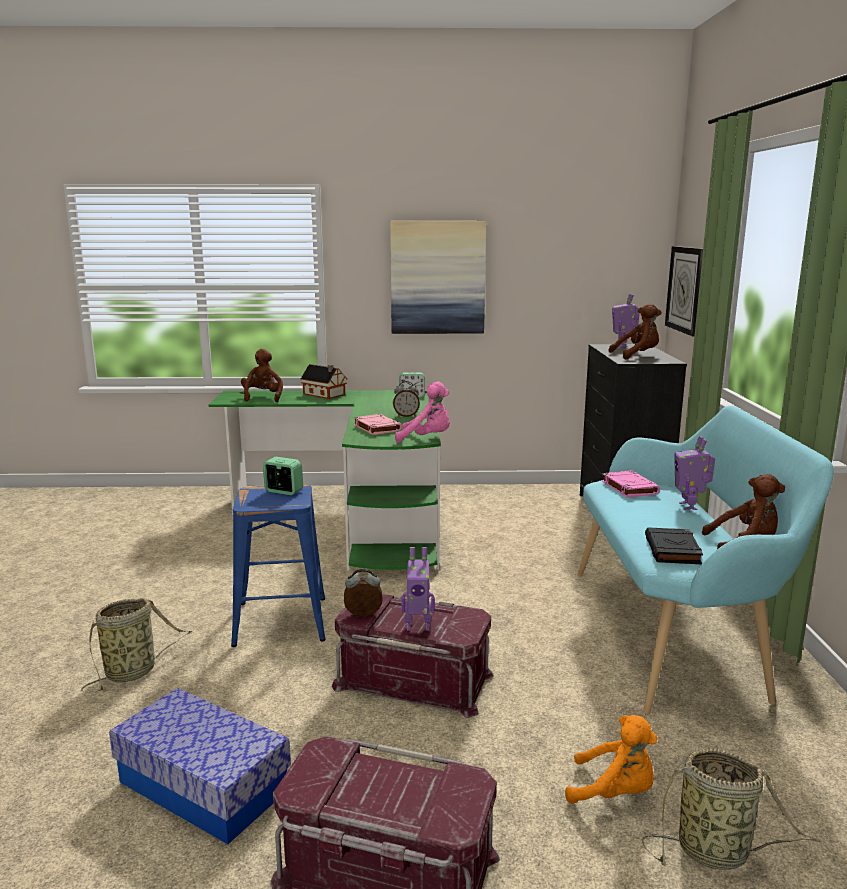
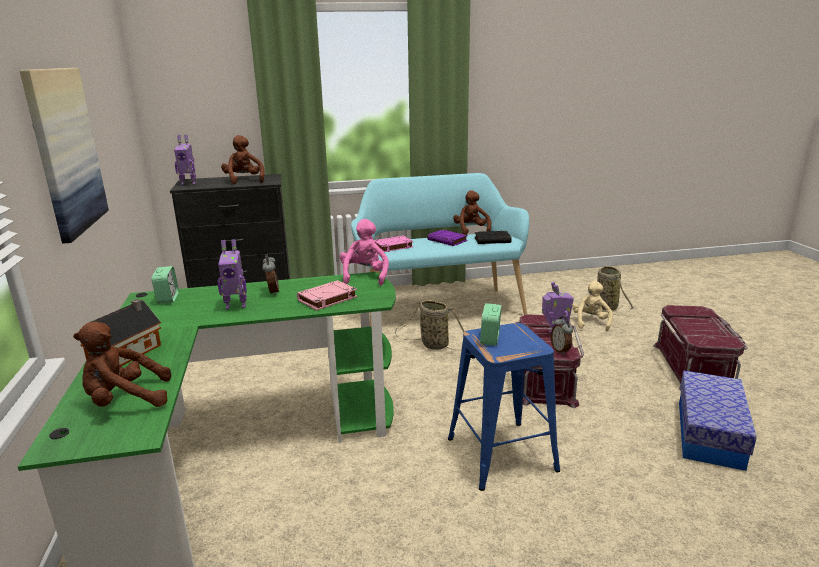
camera: 100 degrees left, 5 degrees up
basket [81,598,193,691] -> basket moved to [395,300,465,350]
orange plush toy [565,715,658,804] -> beige plush toy [572,281,613,331]
wall clock [665,246,703,337] -> none
toy robot [674,436,715,510] -> toy robot moved to [218,239,247,309]
none -> purple book [427,230,468,246]

